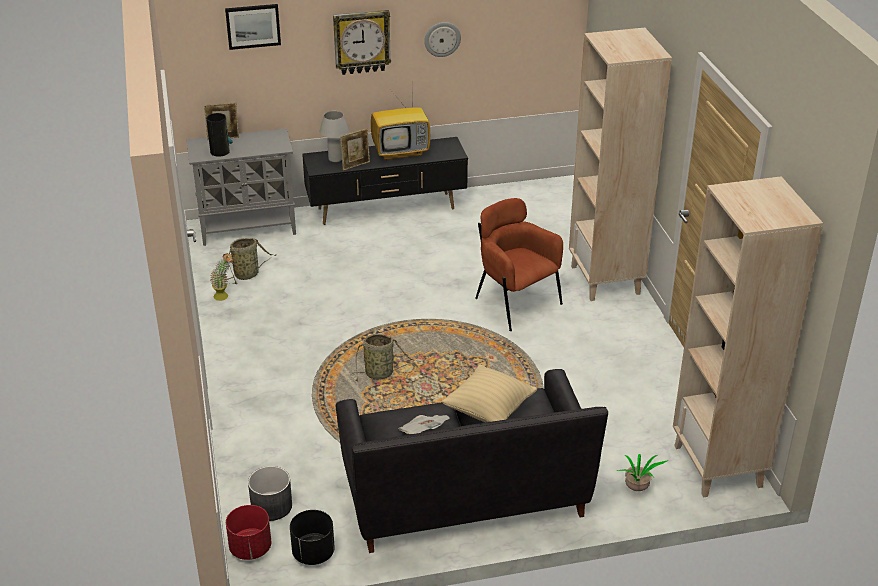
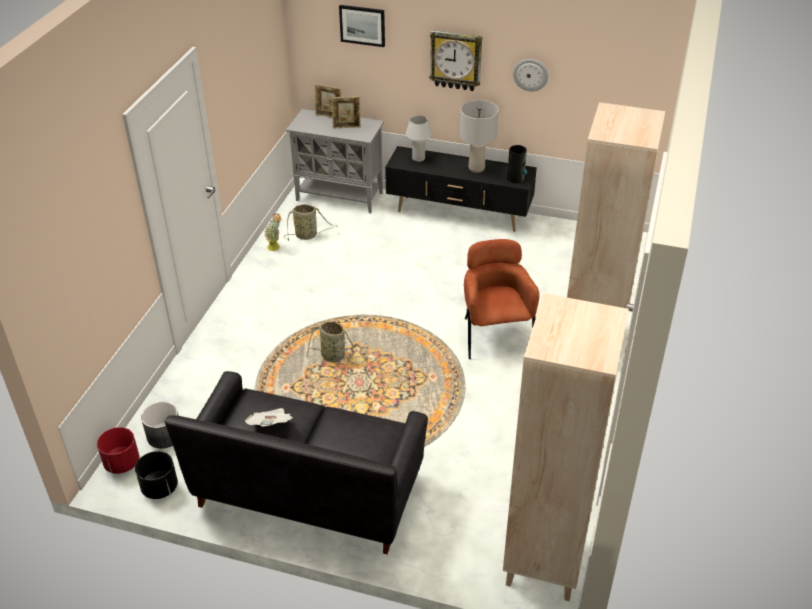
camera: 30 degrees right, 5 degrees up
vase [206,113,232,157] -> vase moved to [507,145,527,183]
picture frame [340,128,370,170] -> picture frame moved to [332,96,361,129]
television [371,88,430,161] -> grey table lamp [460,100,499,173]
beige pillow [442,365,537,422] -> none
potted plant [616,454,669,491] -> none

